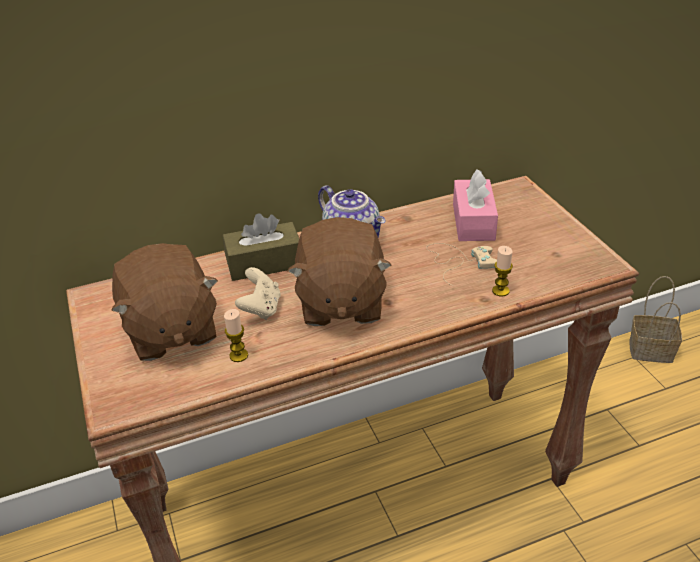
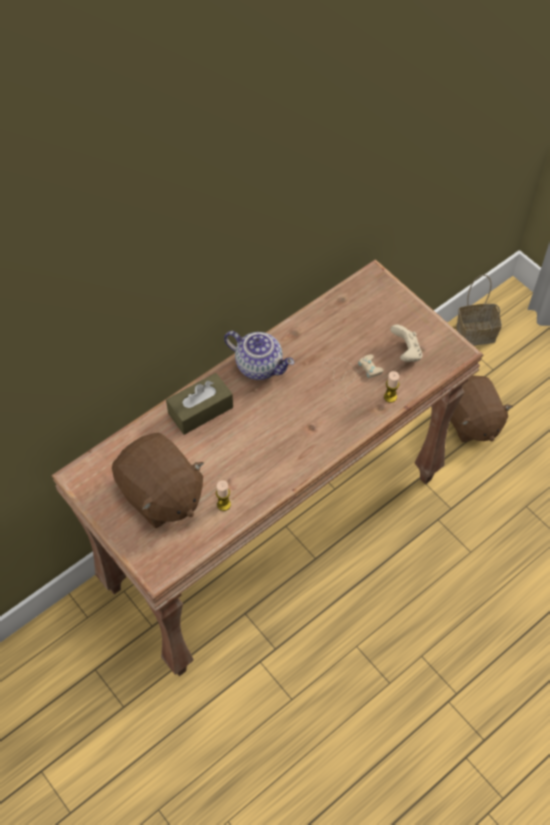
camera: 20 degrees left, 20 degrees up
beige game controller [235,267,281,320] -> beige game controller moved to [390,324,422,362]
brown plush toy [288,217,392,326] -> brown plush toy moved to [450,375,513,442]
pink tissue box [453,169,498,241] -> none

